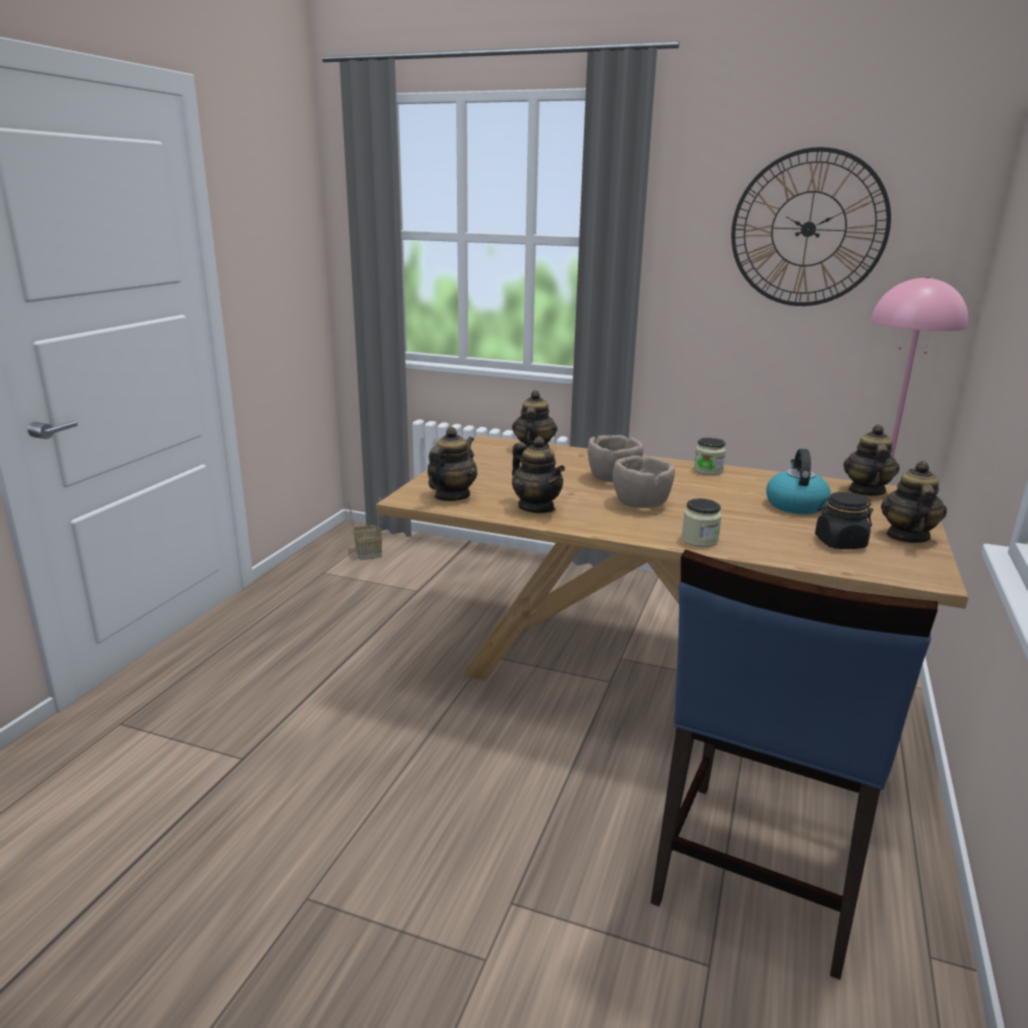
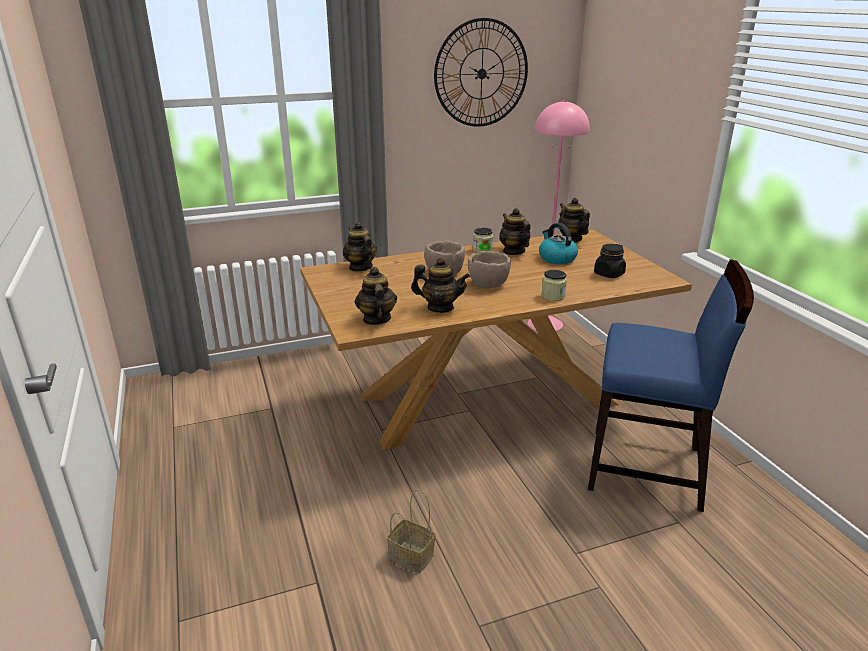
camera: 40 degrees left, 5 degrees up
basket [349,497,382,560] -> basket moved to [387,489,436,573]
blue chair [651,549,938,980] -> blue chair turned 60 degrees counterclockwise [588,259,754,512]
teapot [881,461,947,543] -> teapot moved to [499,208,530,255]

